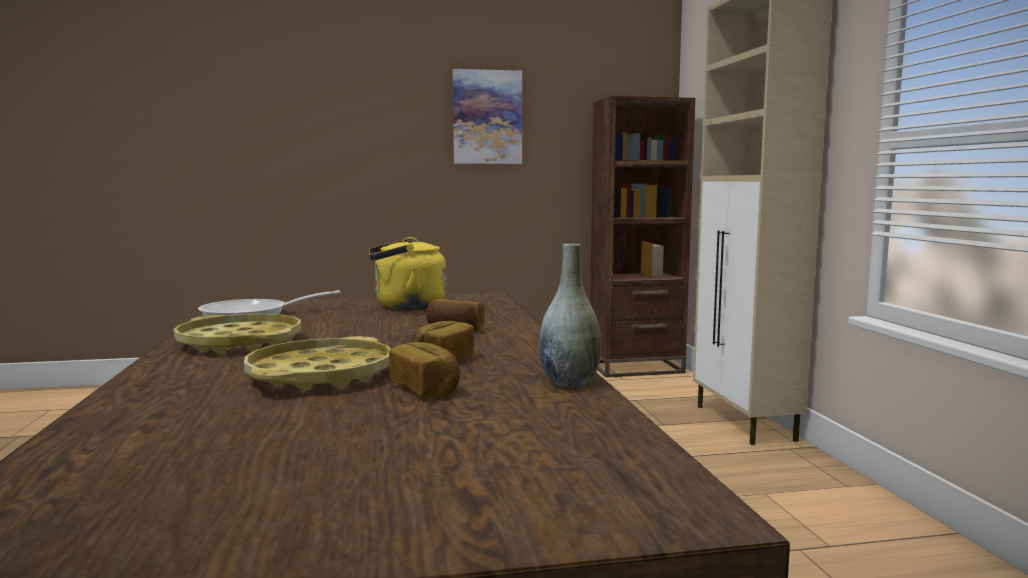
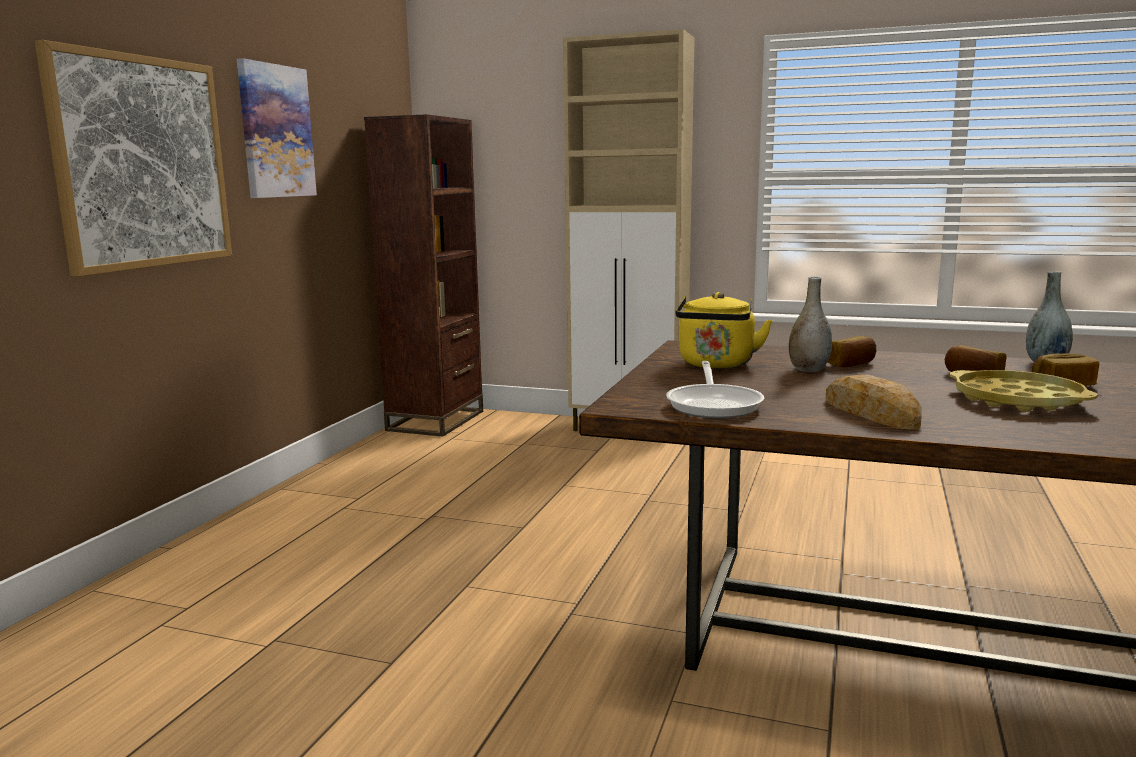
camera: 60 degrees left, 5 degrees up
yellow tray [173,314,301,353] -> bread [826,375,922,430]
none -> picture [35,40,232,276]
none -> grey vase [789,277,832,372]

